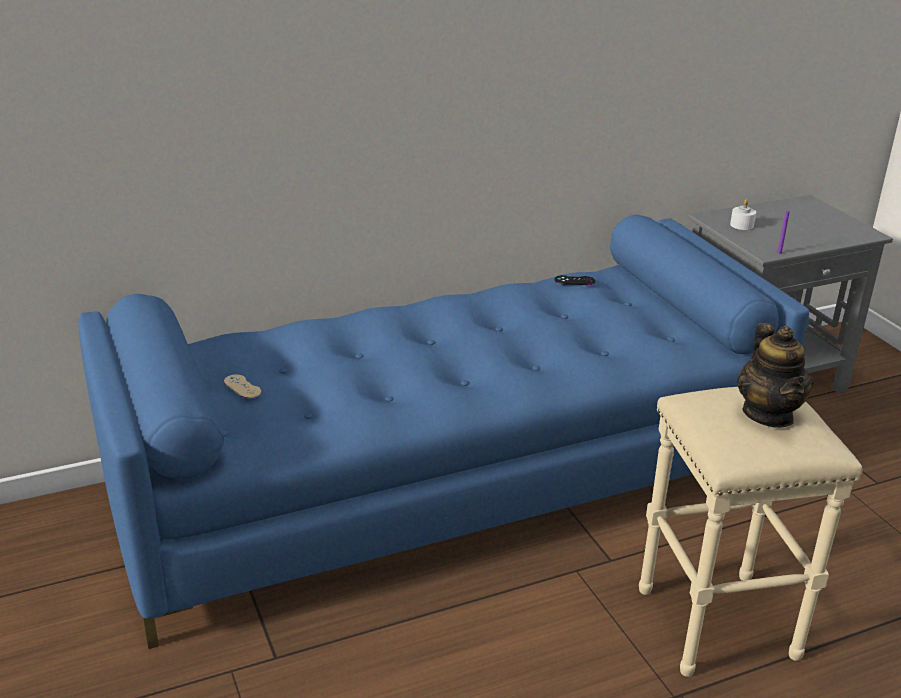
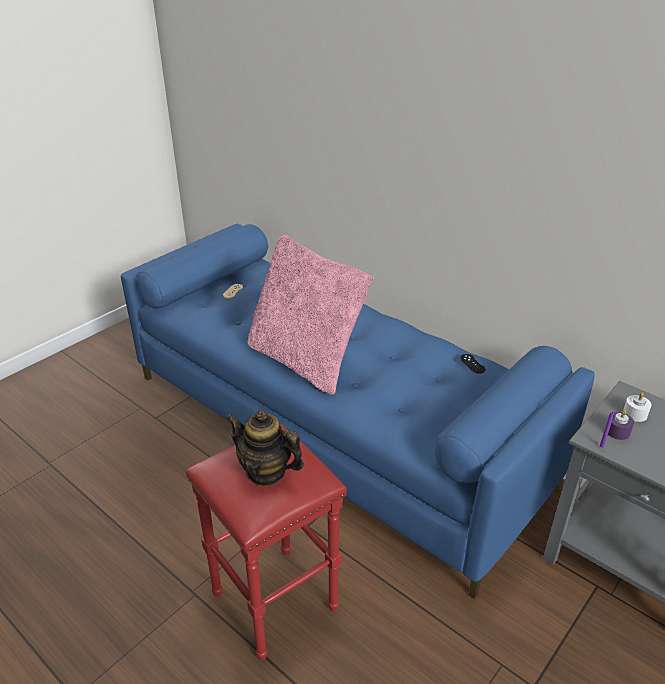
camera: 65 degrees right, 5 degrees up
beige stool [639,387,863,677] -> red stool [186,424,347,660]
teapot [737,323,813,428] -> teapot turned 60 degrees clockwise [226,410,304,486]
none -> pink pillow [248,234,374,395]
none -> purple candle [608,410,634,440]

